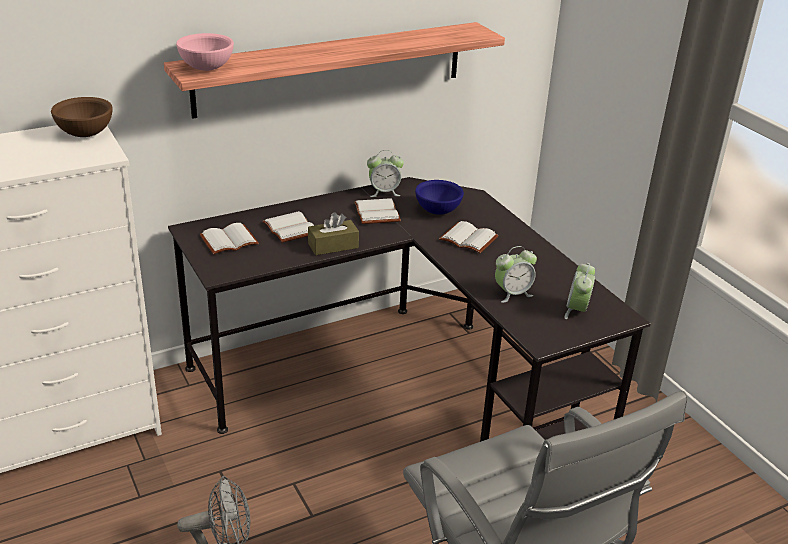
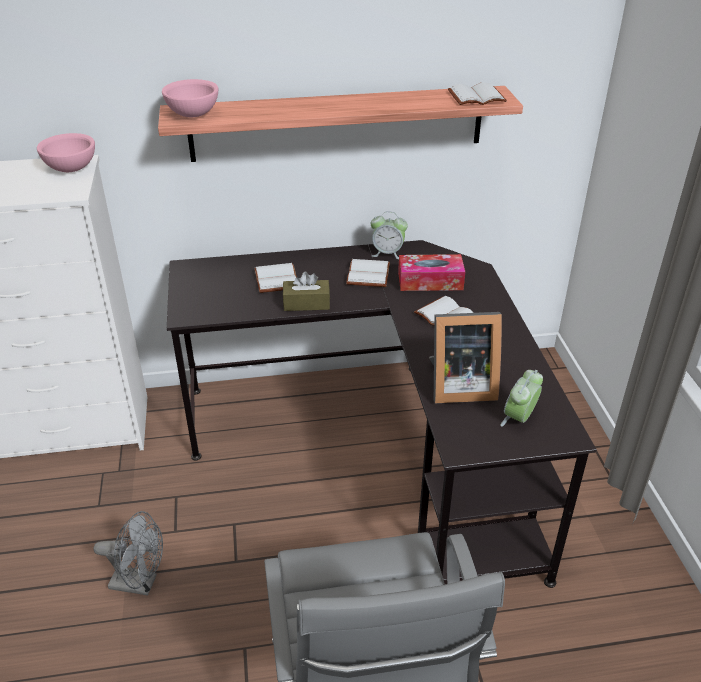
camera: 20 degrees right, 5 degrees up
brown bowl [51,97,113,137] -> pink bowl [37,133,95,172]
white book [200,223,259,254] -> white book moved to [448,82,507,105]
blue bowl [415,180,464,215] -> tissue box [398,254,465,291]
alarm clock [495,246,537,303] -> picture frame [429,312,502,403]

